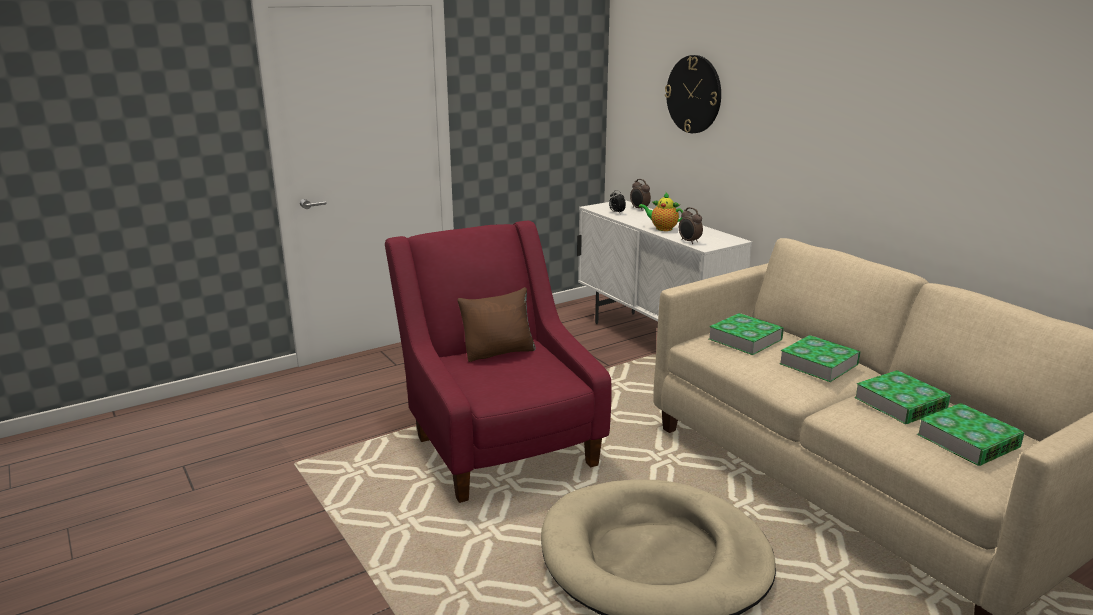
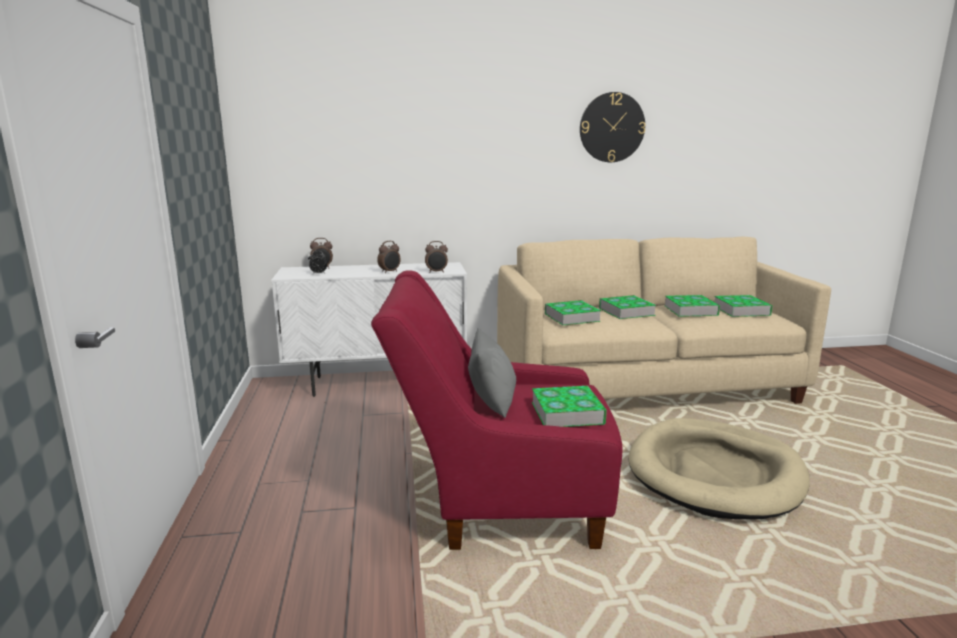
camera: 65 degrees left, 5 degrees down
brown pillow [457,287,536,362] -> grey pillow [468,328,516,418]
teapot [639,193,683,231] -> alarm clock [377,241,401,273]
wall clock [665,55,721,133] -> wall clock moved to [580,92,646,162]
none -> book [532,386,607,427]

